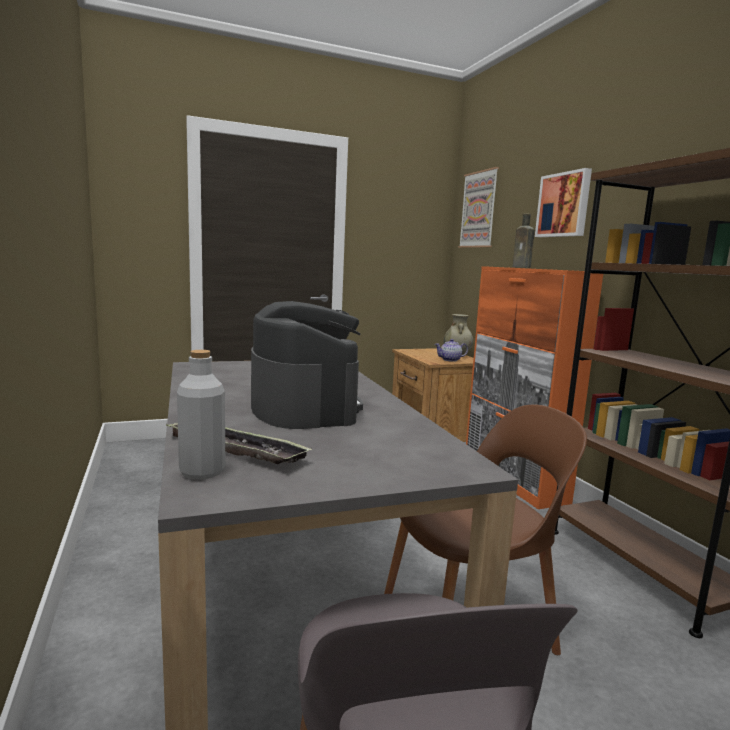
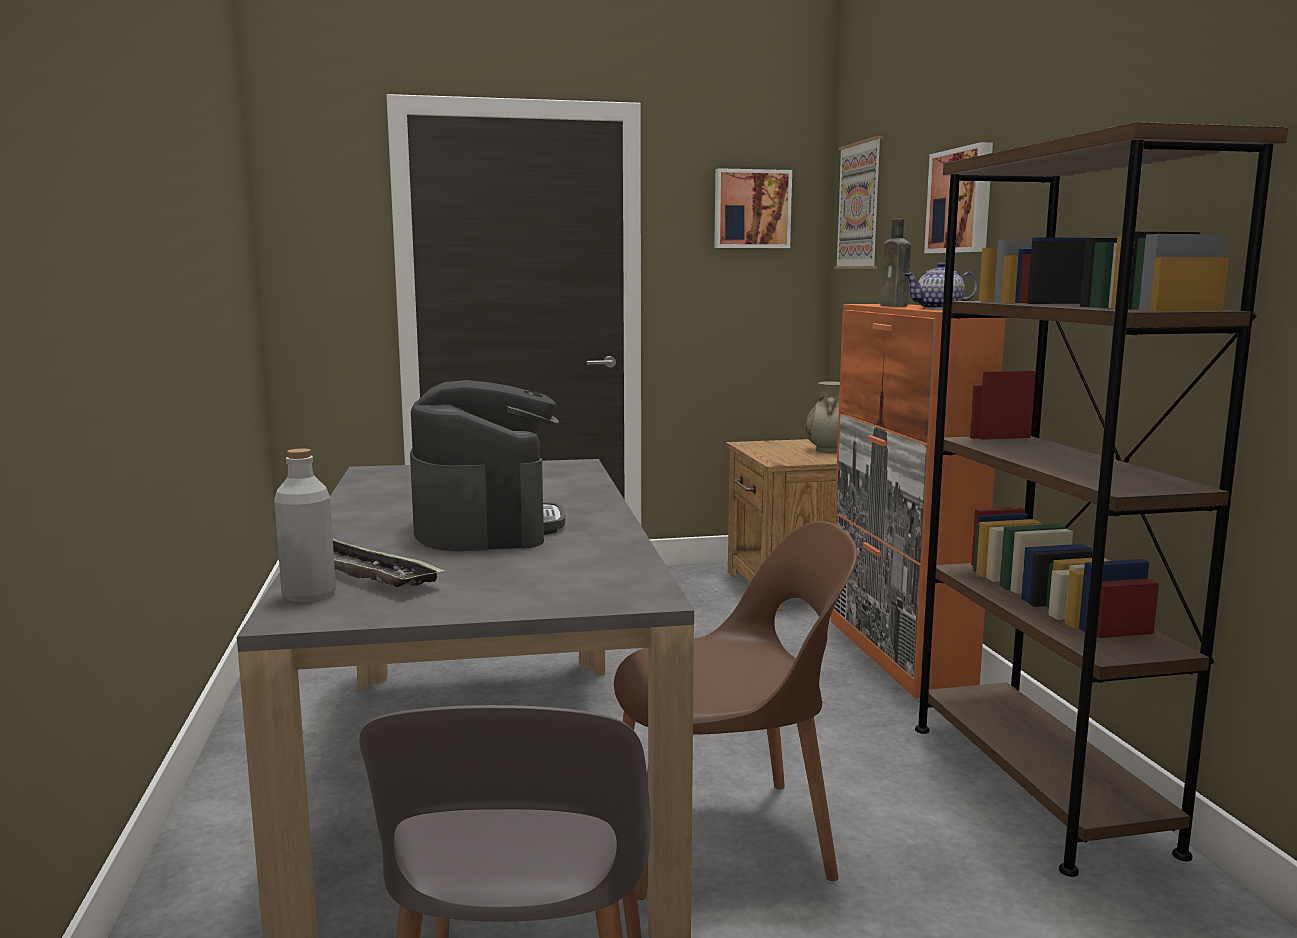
camera: 10 degrees right, 0 degrees up
teapot [435,339,468,362] -> teapot moved to [903,262,978,309]
none -> picture [714,168,792,248]

